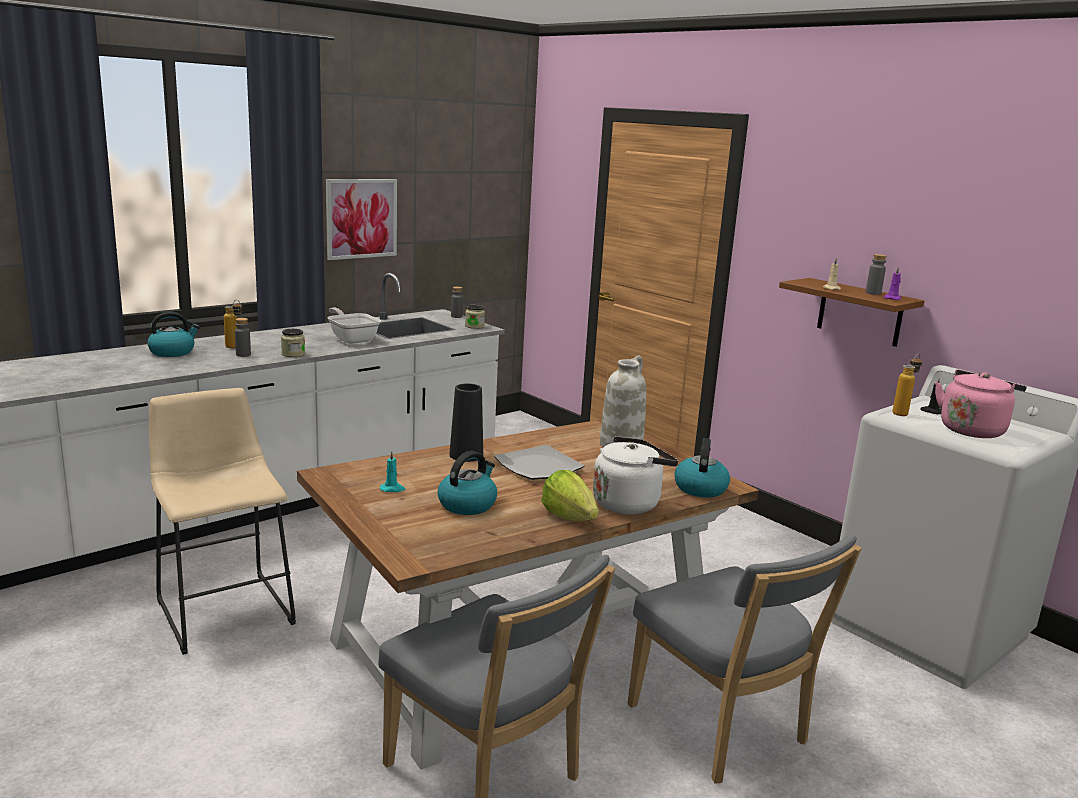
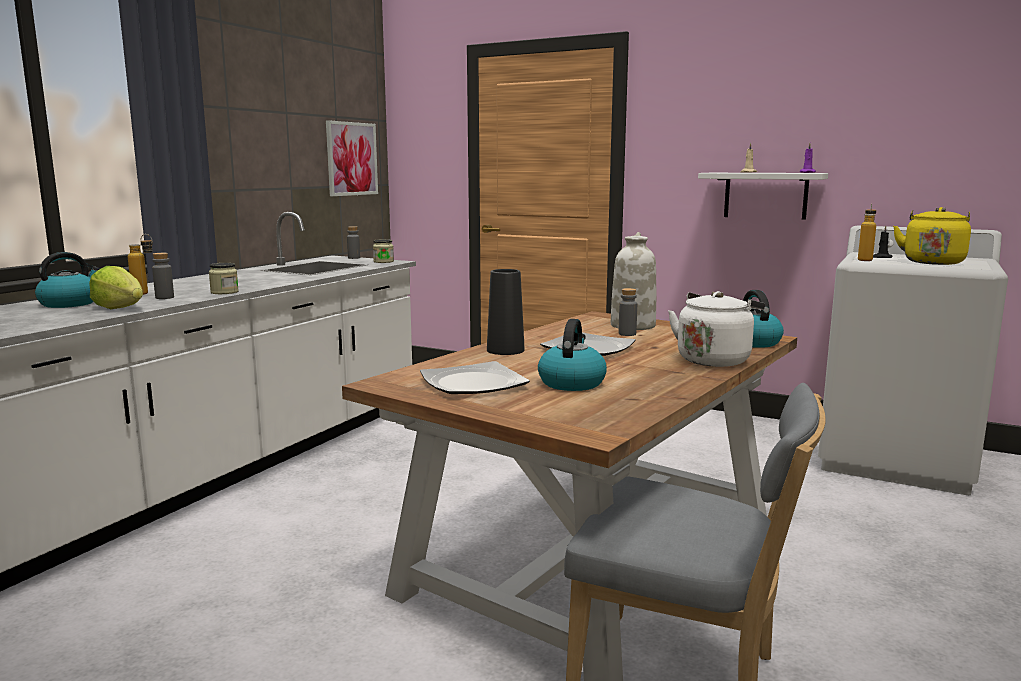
camera: 20 degrees left, 5 degrees down
beige stool [149,388,296,655] -> none
picture [326,179,397,260] -> picture moved to [326,120,378,196]
frying pan [328,308,381,344] -> none
turquoise candle [380,452,405,492] -> plate [420,361,530,394]
lettuce [541,470,599,521] -> lettuce moved to [89,266,143,309]
grey chair [627,535,862,784] -> none
brown shelf [779,278,924,347] -> white shelf [698,173,828,220]
grey bottle [866,254,886,295] -> grey bottle moved to [619,288,637,336]
pink kettle [935,369,1027,438] -> yellow kettle [893,207,971,265]

